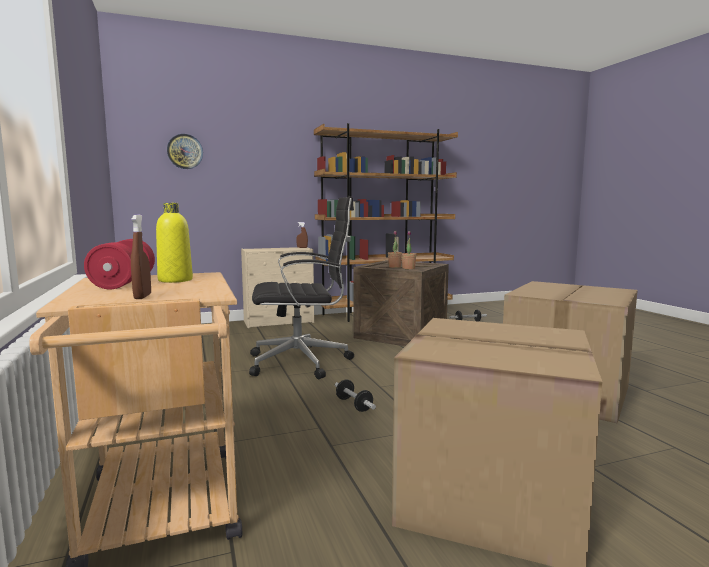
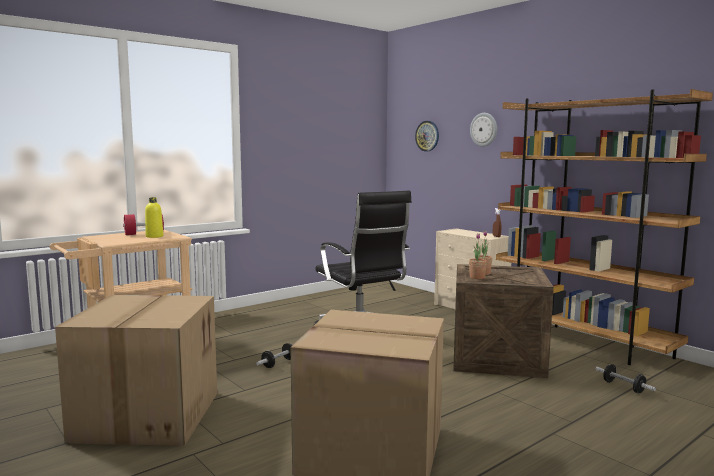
camera: 70 degrees right, 0 degrees up
brown spray bottle [131,214,151,299] -> none
none -> wall clock [470,113,497,147]

